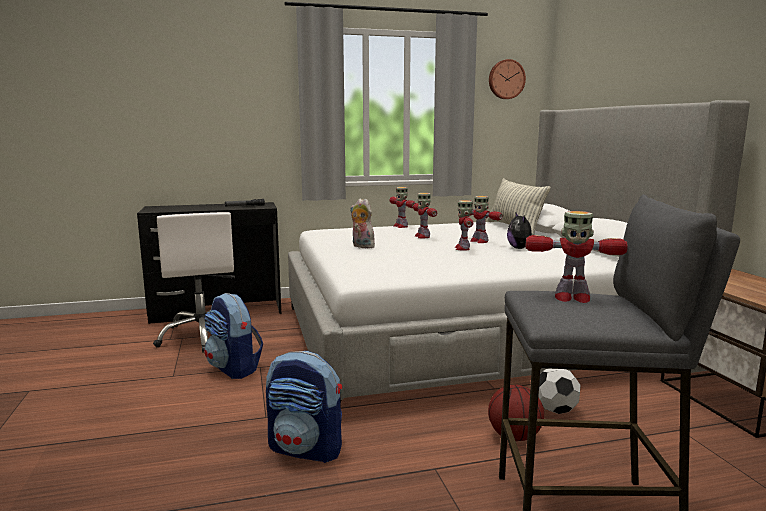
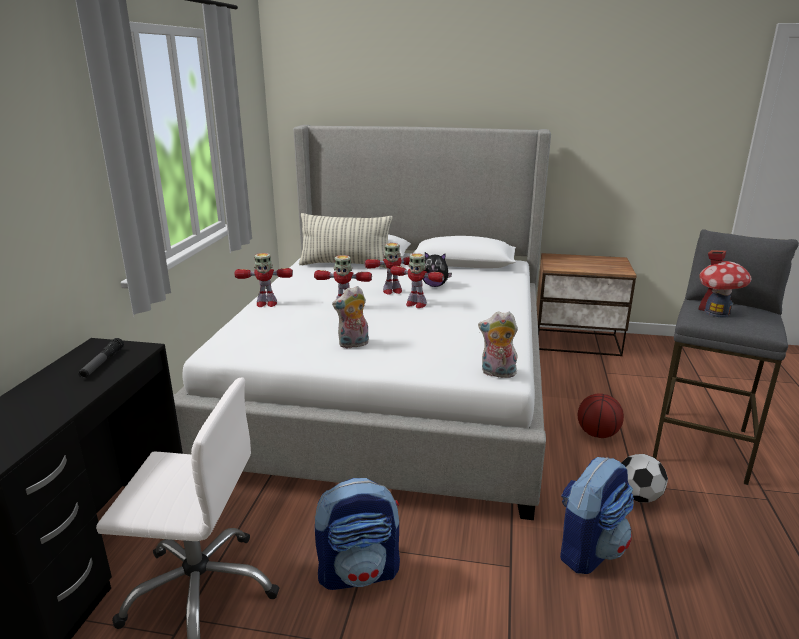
camera: 65 degrees left, 10 degrees up
wall clock [489,59,526,99] -> none
toy robot [526,211,628,303] -> toy house [698,250,752,318]
football [538,368,581,414] -> football moved to [621,454,668,503]
none -> plush toy [478,311,519,378]

